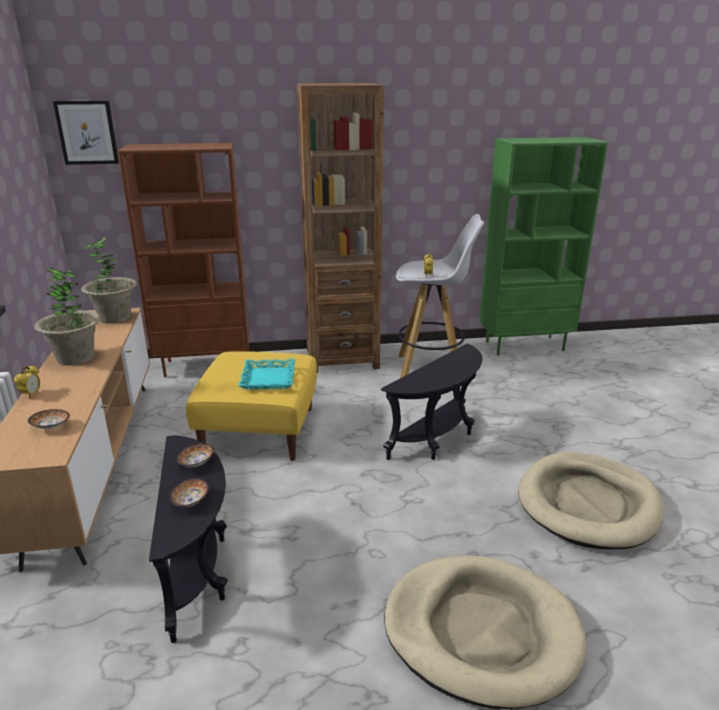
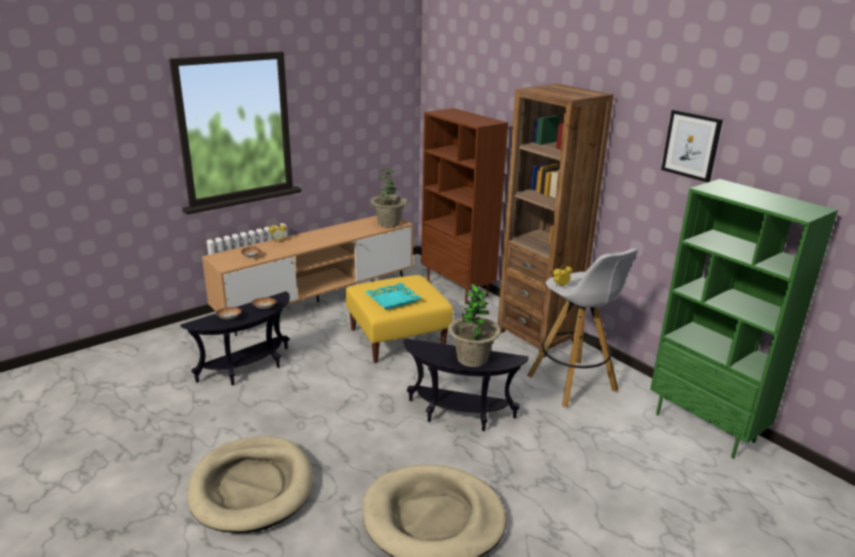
camera: 60 degrees right, 0 degrees up
potted plant [34,268,101,365] -> potted plant moved to [448,284,501,367]
picture [53,101,119,165] -> picture moved to [661,110,723,182]

